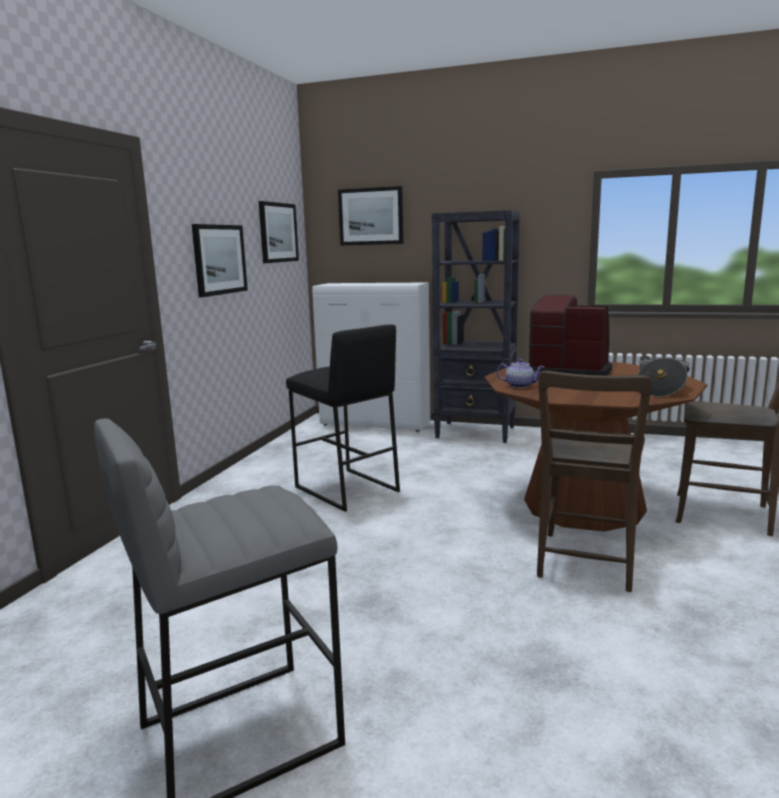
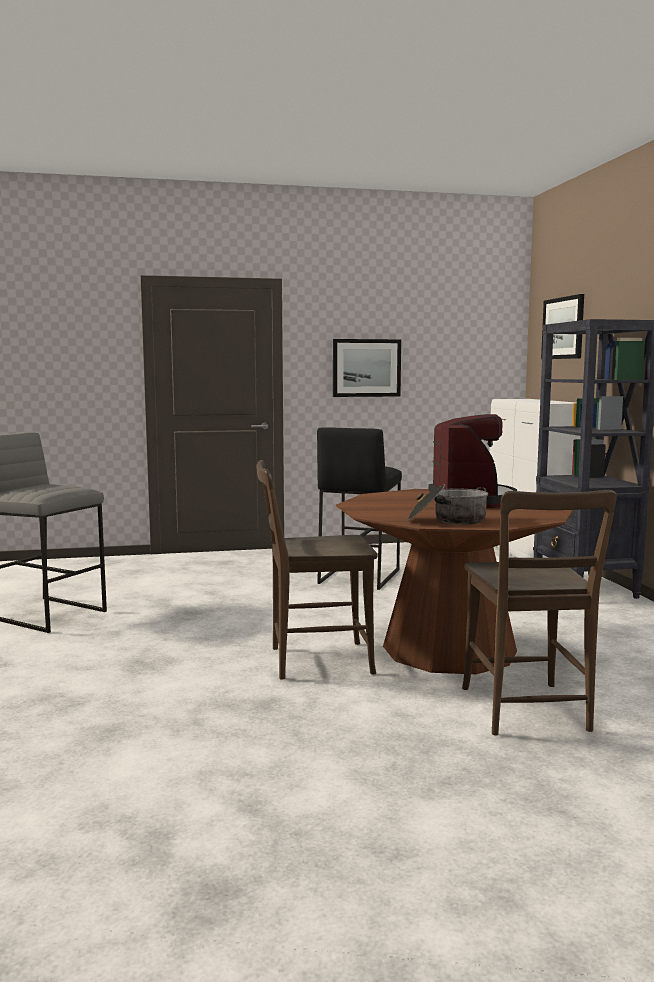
camera: 60 degrees right, 5 degrees down
picture [259,201,299,263] -> none
teapot [497,359,544,388] -> none

